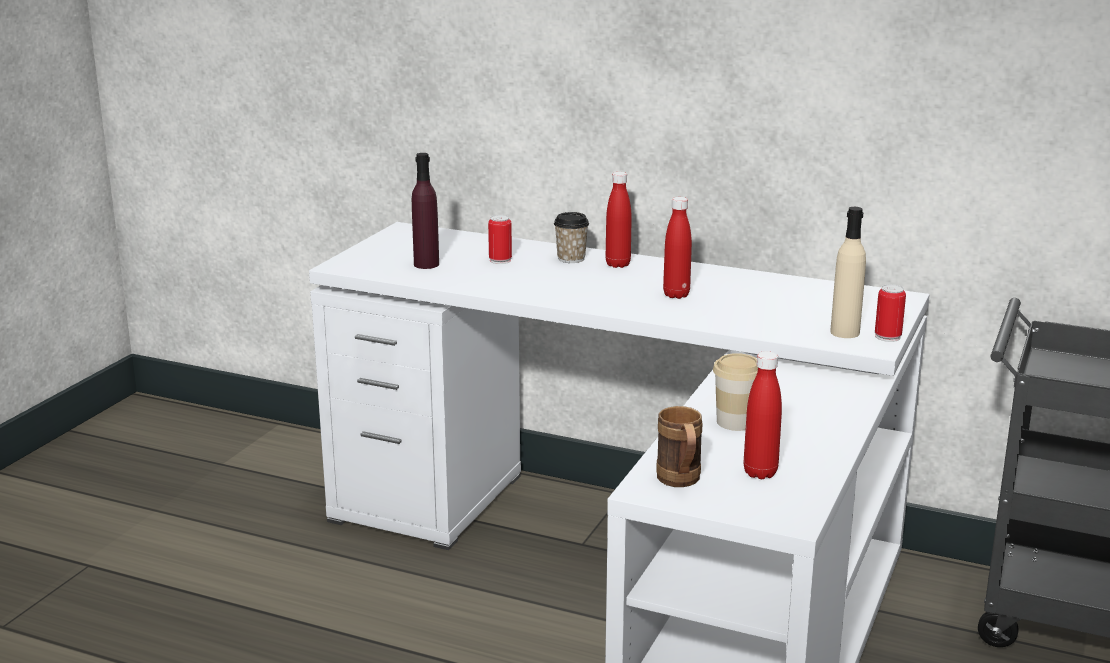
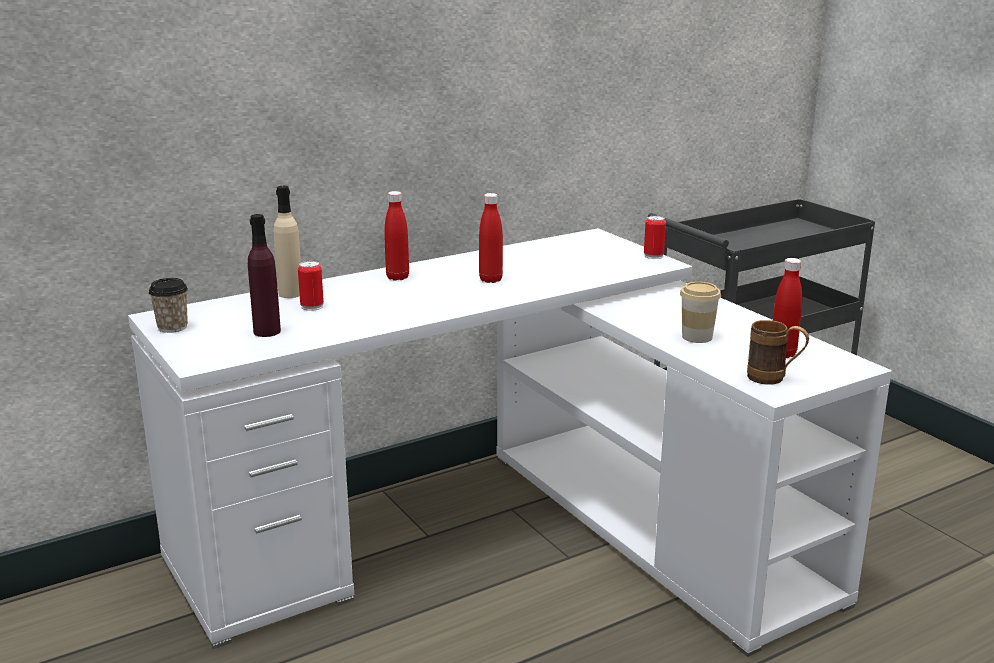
camera: 55 degrees left, 0 degrees up
cup [554,212,589,263] -> cup moved to [149,278,188,333]
beige bottle [830,207,866,338] -> beige bottle moved to [274,186,301,298]

